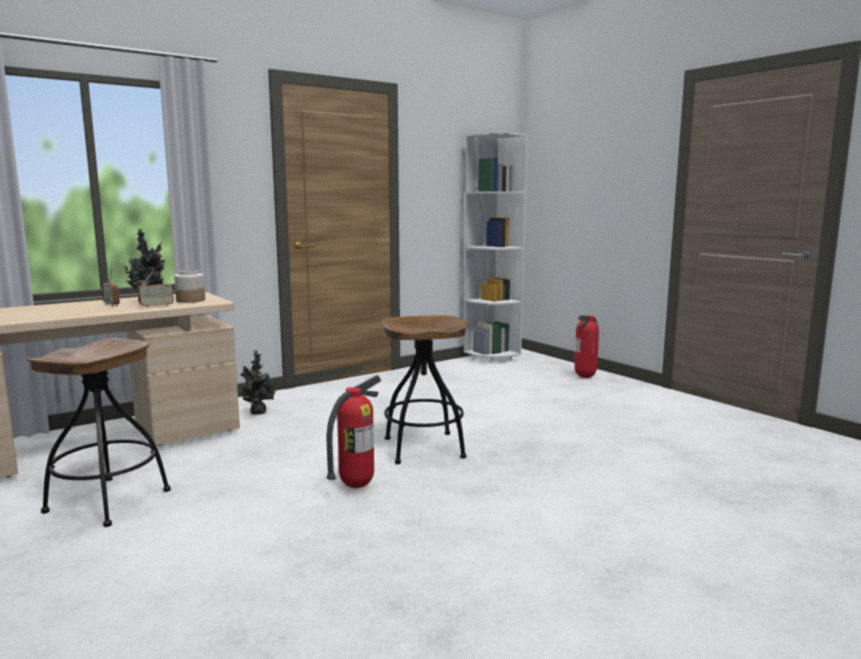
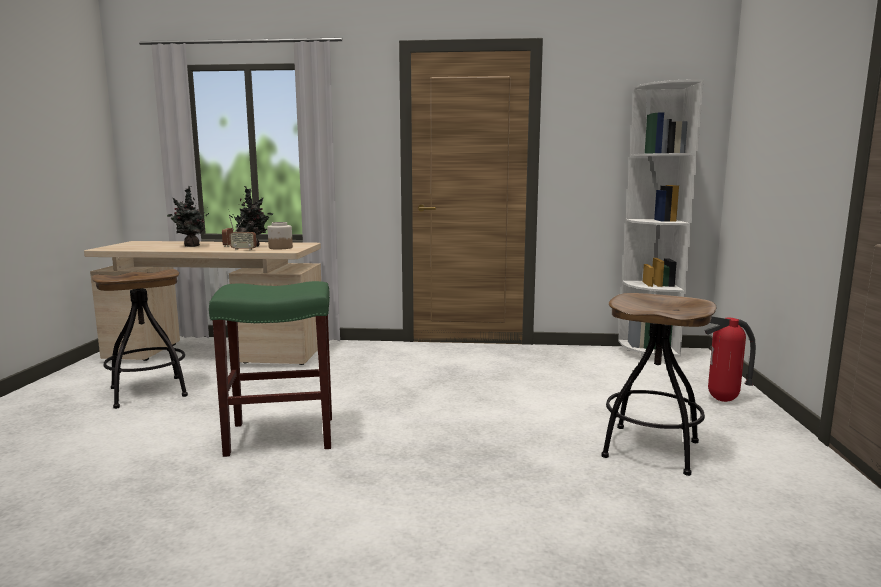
camera: 40 degrees right, 0 degrees up
potted plant [240,350,277,415] -> potted plant moved to [167,186,209,247]
fire extinguisher [327,375,381,488] -> green stool [209,281,332,457]
brown stool [382,315,468,464] -> brown stool moved to [602,293,717,476]

